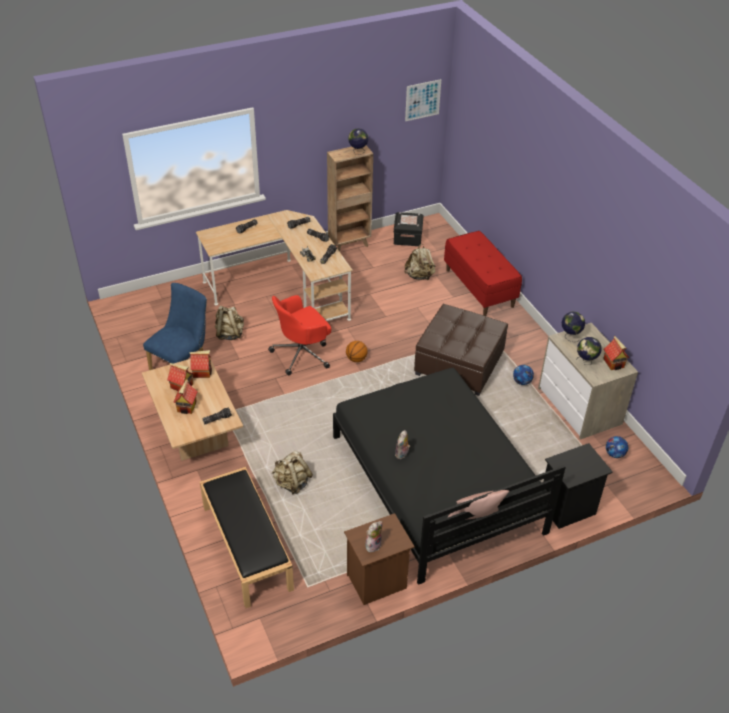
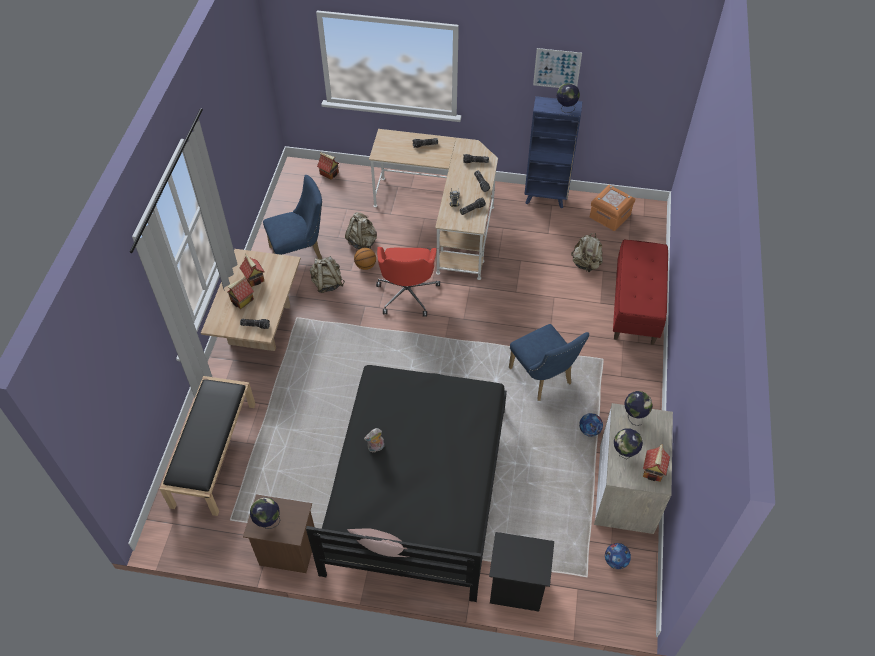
camera: 35 degrees right, 10 degrees up
toy house [189,350,212,378] -> toy house moved to [317,152,339,180]
red office chair [268,295,331,376] -> red office chair turned 90 degrees counterclockwise [376,247,440,317]
beige backpack [272,451,313,495] -> beige backpack moved to [310,256,345,293]
brown bookcase [327,145,373,252] -> blue bookcase [524,96,582,208]
basketball [346,341,368,362] -> basketball moved to [354,248,376,270]
plush toy [366,521,382,552] -> globe [250,497,280,529]
black storage box [394,212,424,246] -> orange storage box [590,185,635,231]
picture [405,79,441,121] -> picture moved to [533,48,582,88]
brown ottoman [414,304,508,396] -> blue chair [509,324,589,401]

